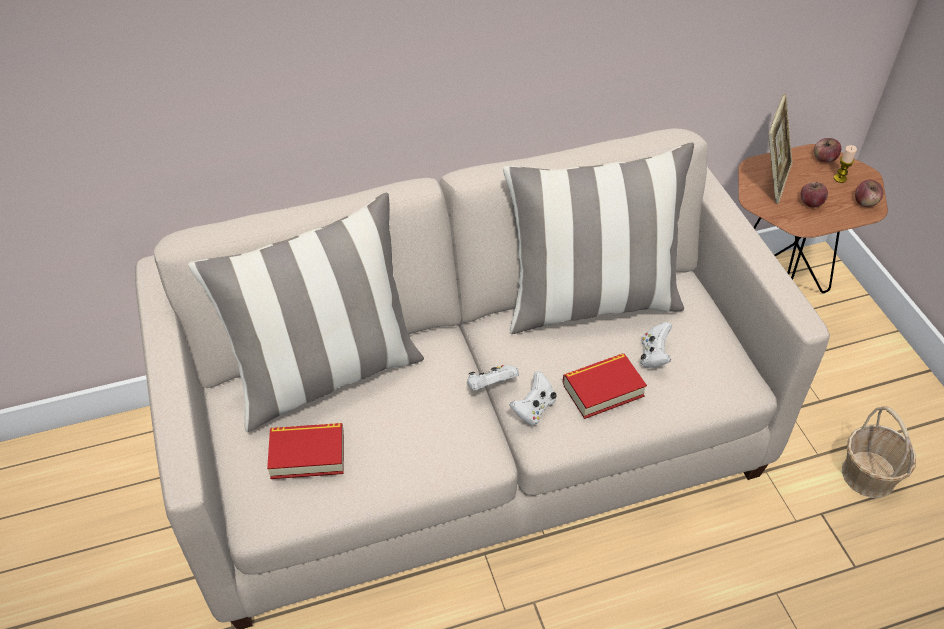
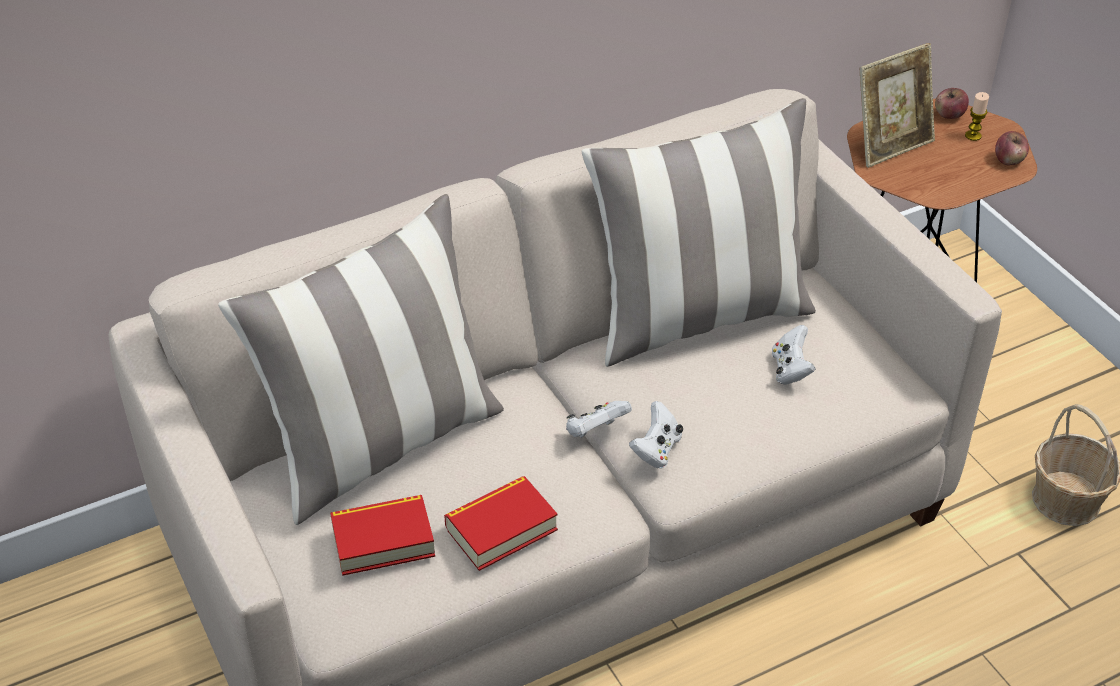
camera: 10 degrees left, 5 degrees down
book [563,353,647,419] -> book moved to [444,476,558,571]
picture frame [768,94,793,204] -> picture frame turned 45 degrees clockwise [859,43,935,168]
apple [801,182,828,207] -> none

